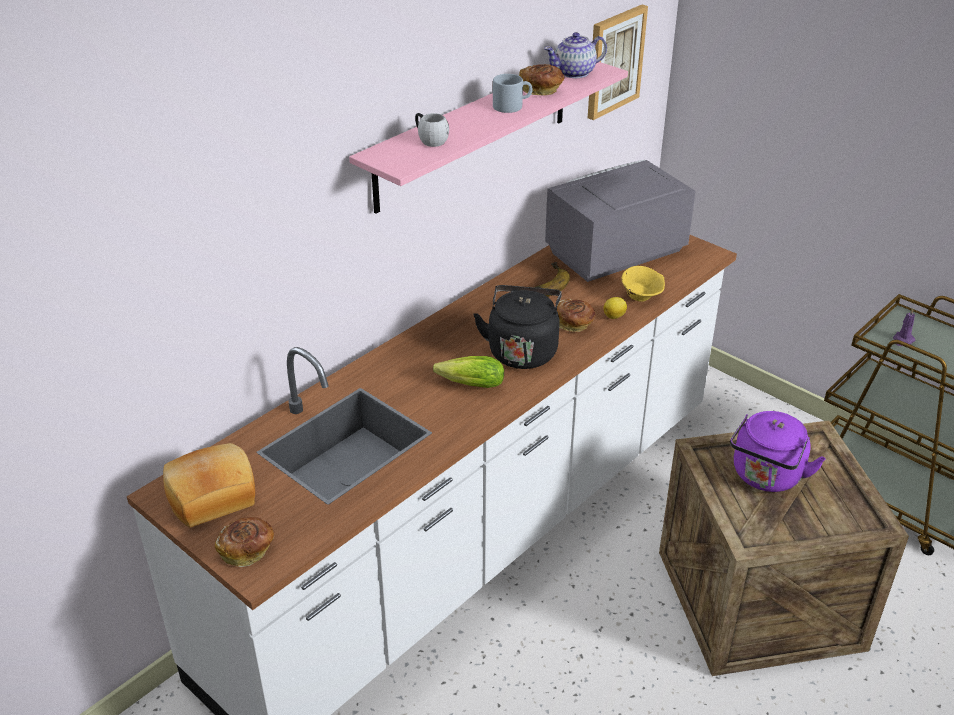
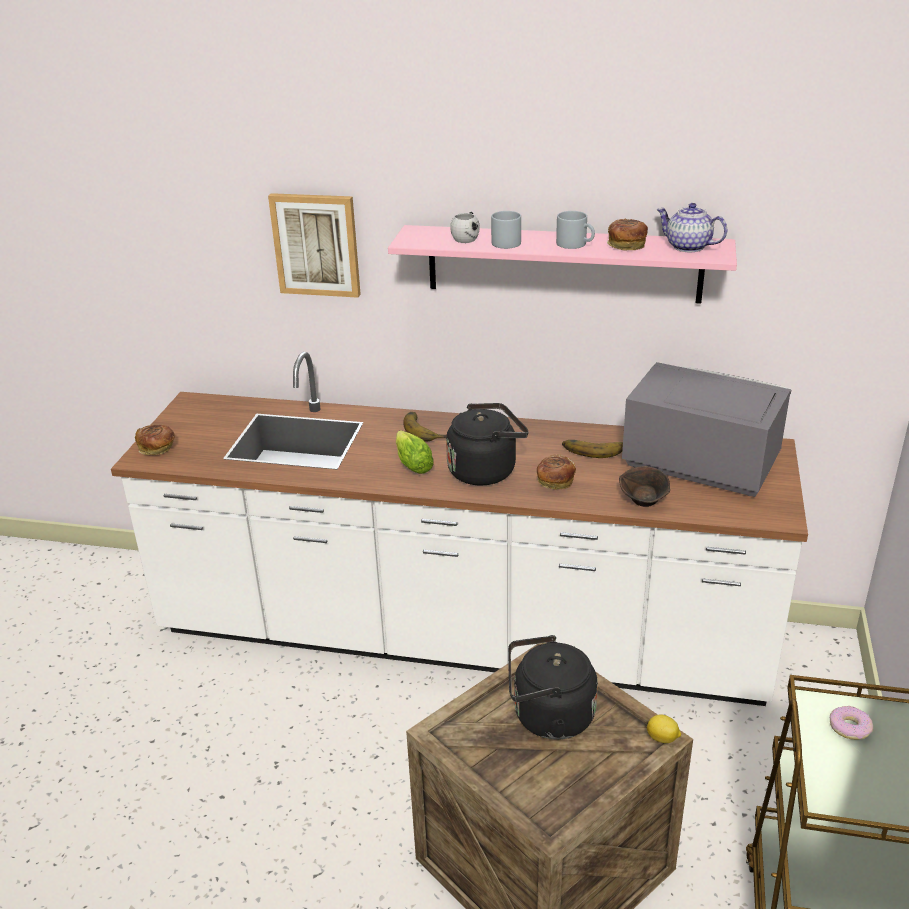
camera: 60 degrees right, 5 degrees down
bread [163,443,255,527] -> none
picture [588,5,648,120] -> picture moved to [268,193,361,298]
lemon [604,297,627,319] -> lemon moved to [647,714,681,743]
yellow bowl [622,266,665,302] -> brown bowl [619,466,670,507]
purple kettle [730,411,826,492] -> black kettle [508,635,598,740]
purple candle [893,308,915,346] -> donut [830,706,873,740]
none -> banana [403,412,446,441]
none -> grey mug [491,211,521,249]

